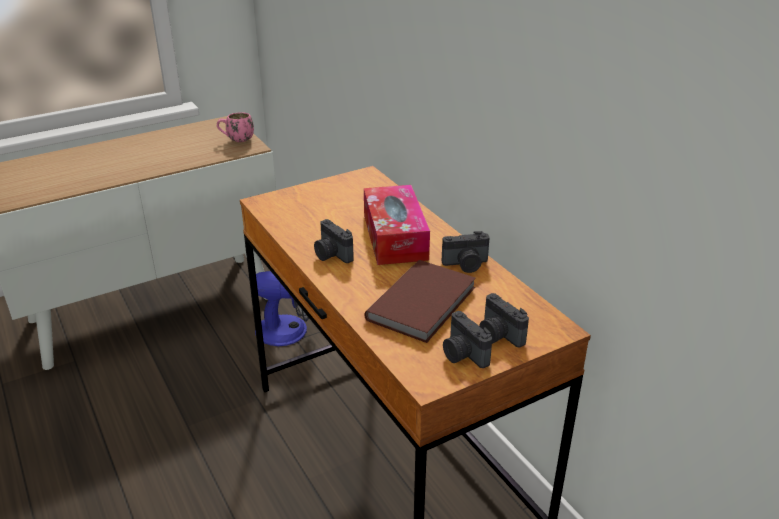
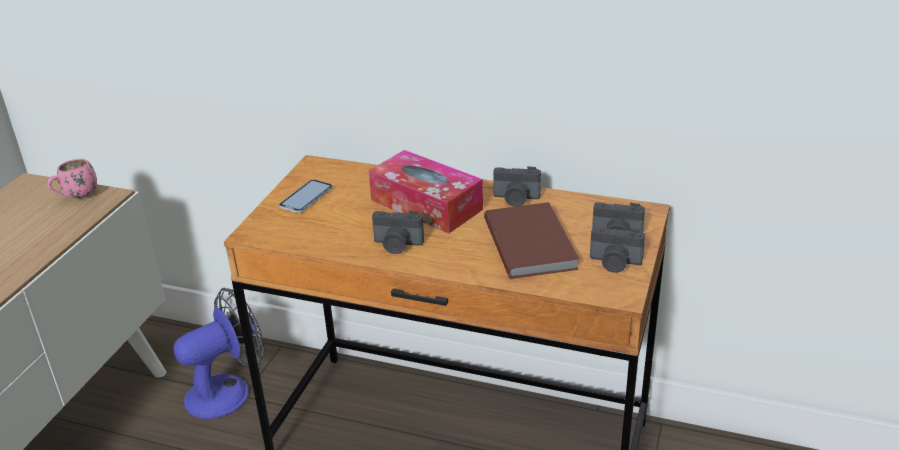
camera: 40 degrees left, 0 degrees up
camera [442,231,490,273] -> camera turned 60 degrees clockwise [493,166,541,207]
none -> phone [279,179,333,213]

